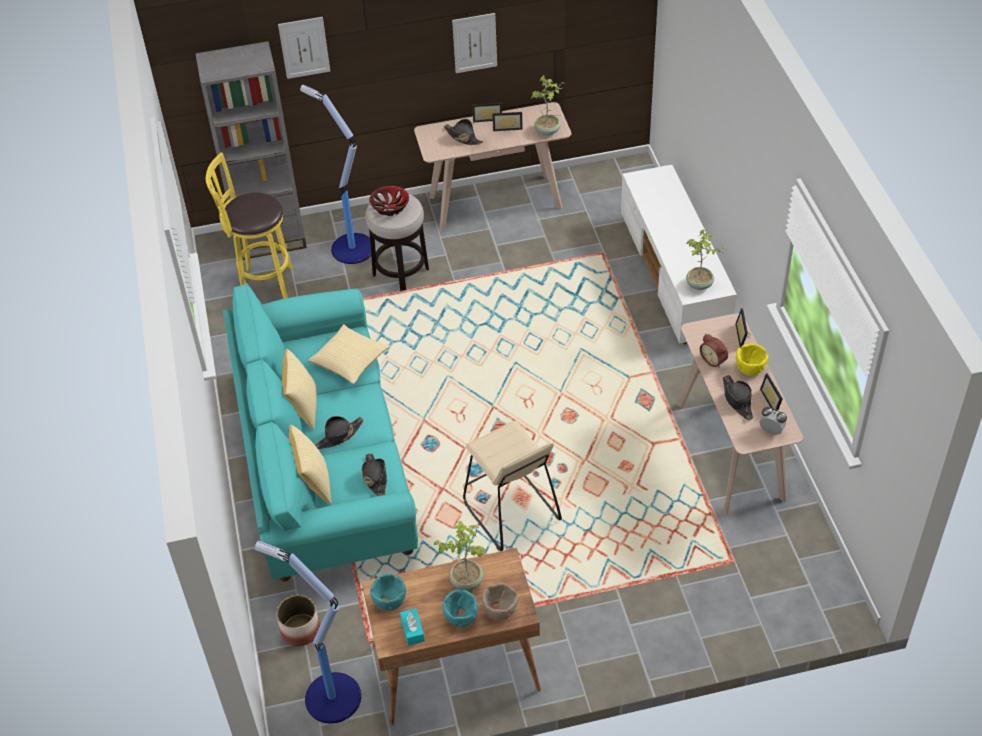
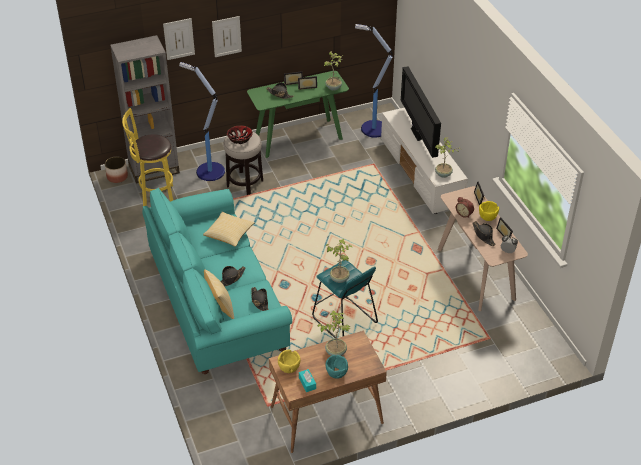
camera: 10 degrees left, 5 degrees down
floor lamp [255,541,361,723] -> floor lamp moved to [355,24,393,138]
planter [276,595,320,646] -> planter moved to [105,157,128,183]
pillow [282,349,317,430] -> none
turquoise bowl [370,574,406,611] -> yellow bowl [278,350,300,373]
beige console table [414,102,571,232] -> green console table [247,71,349,158]
picture [452,13,497,73] -> picture moved to [212,16,242,57]
beige stool [463,421,562,551] -> turquoise stool [312,260,378,338]
brown bowl [482,583,518,620] -> none
none -> potted plant [326,239,352,283]
none -> television [401,66,441,158]

